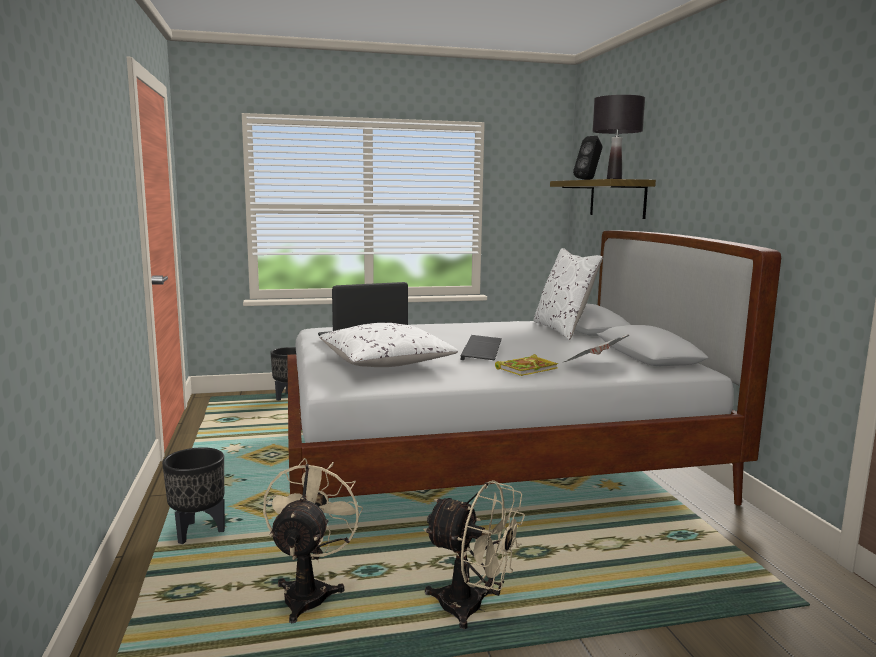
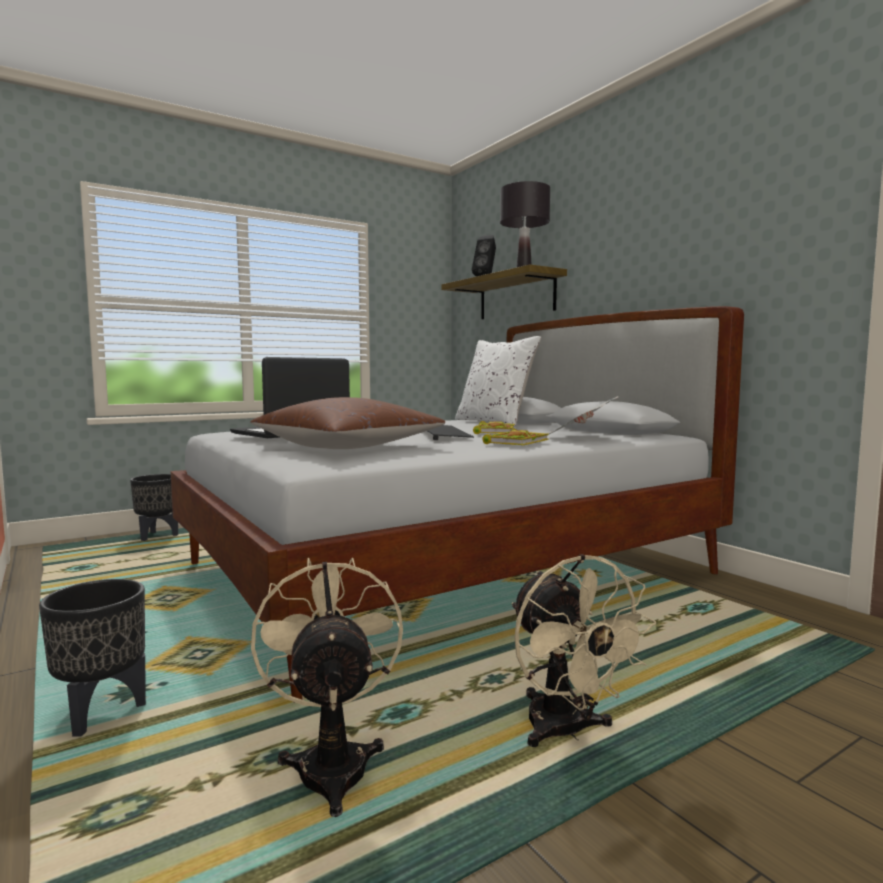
camera: 20 degrees left, 5 degrees down
white pillow [319,323,458,367] -> brown pillow [250,397,445,449]
beige fan [423,480,525,629] -> beige fan turned 60 degrees clockwise [512,554,656,747]
none -> book [473,421,515,434]

